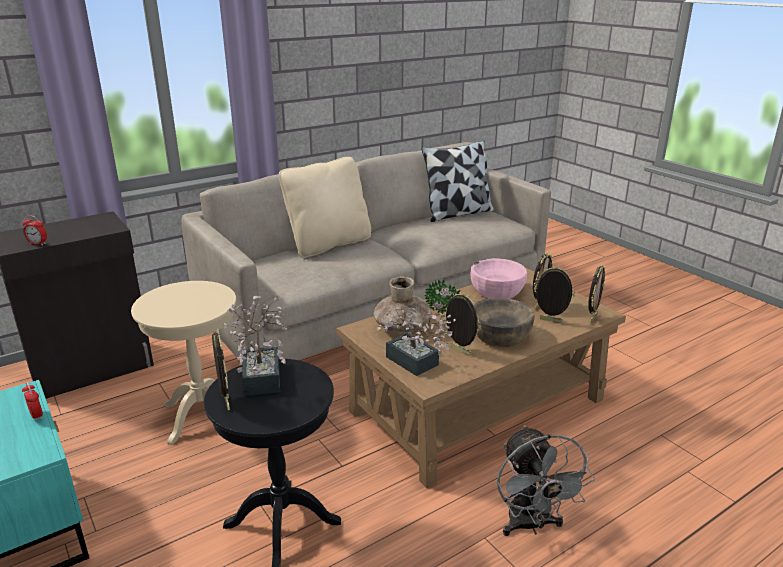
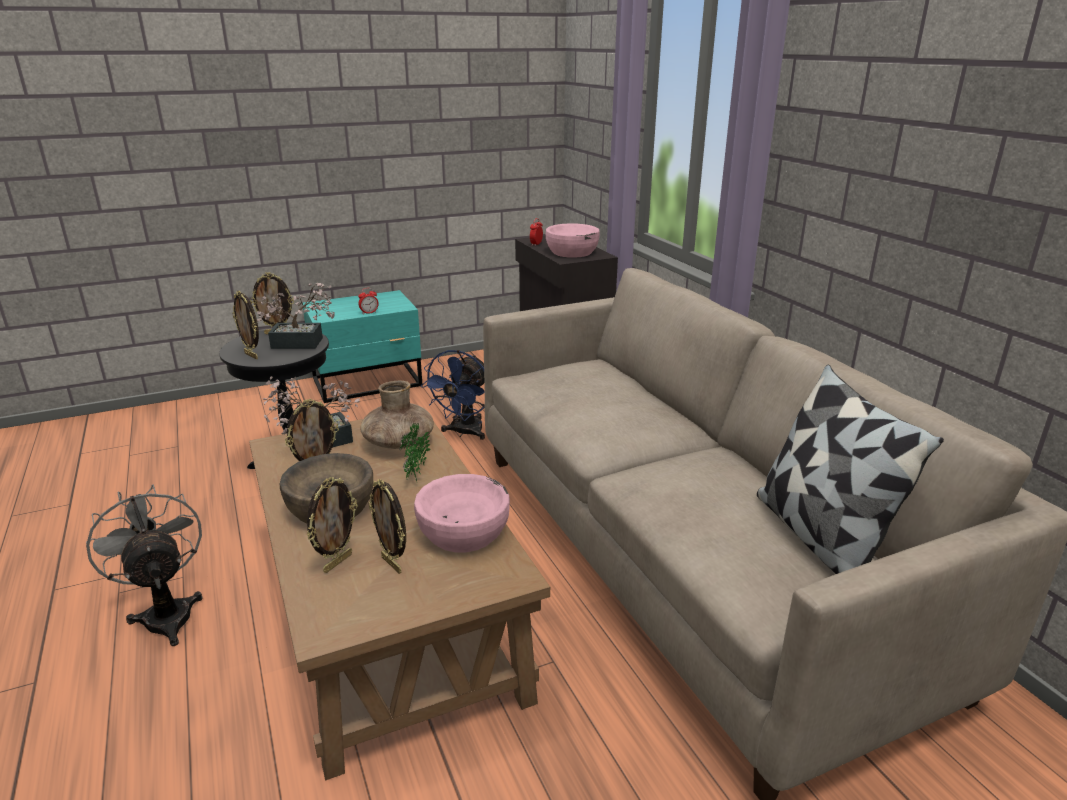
camera: 100 degrees right, 0 degrees up
beige side table [131,281,236,445] -> blue fan [421,350,485,440]
beige pillow [279,157,371,258] -> none
grey fan [497,425,595,536] -> grey fan turned 60 degrees clockwise [86,484,203,646]
picture frame [588,264,605,324] -> picture frame moved to [233,291,259,359]
none -> pink bowl [546,223,600,258]

